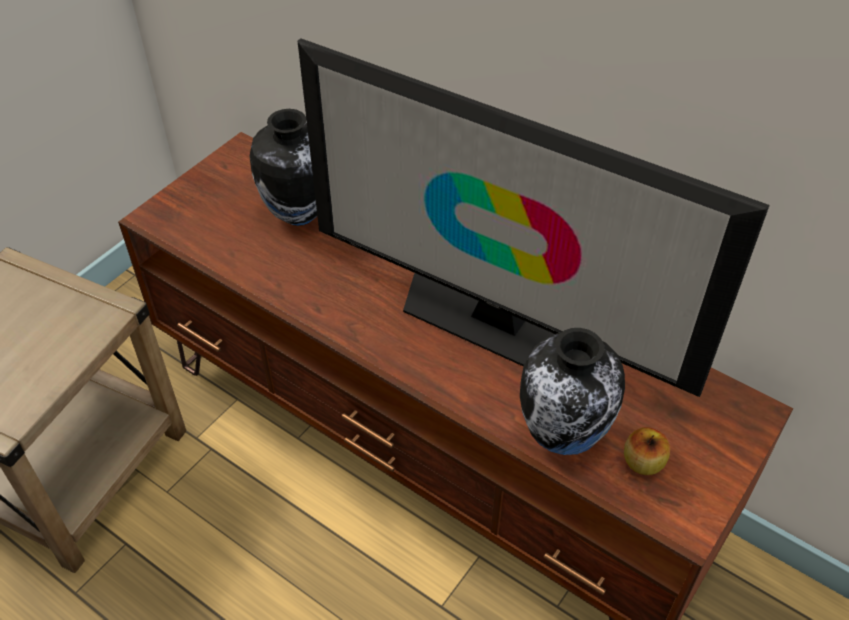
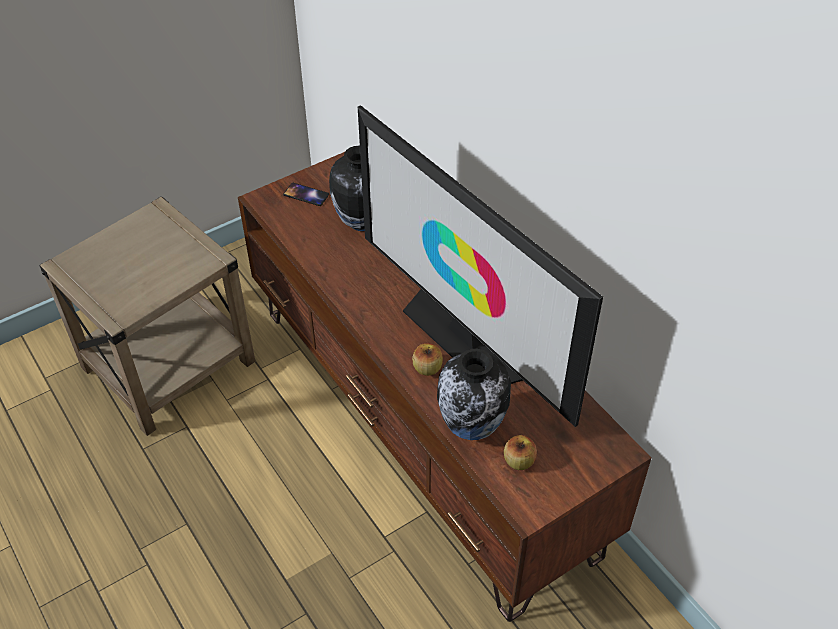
camera: 20 degrees right, 0 degrees up
none -> phone [283,183,329,206]
none -> apple [412,343,443,376]

